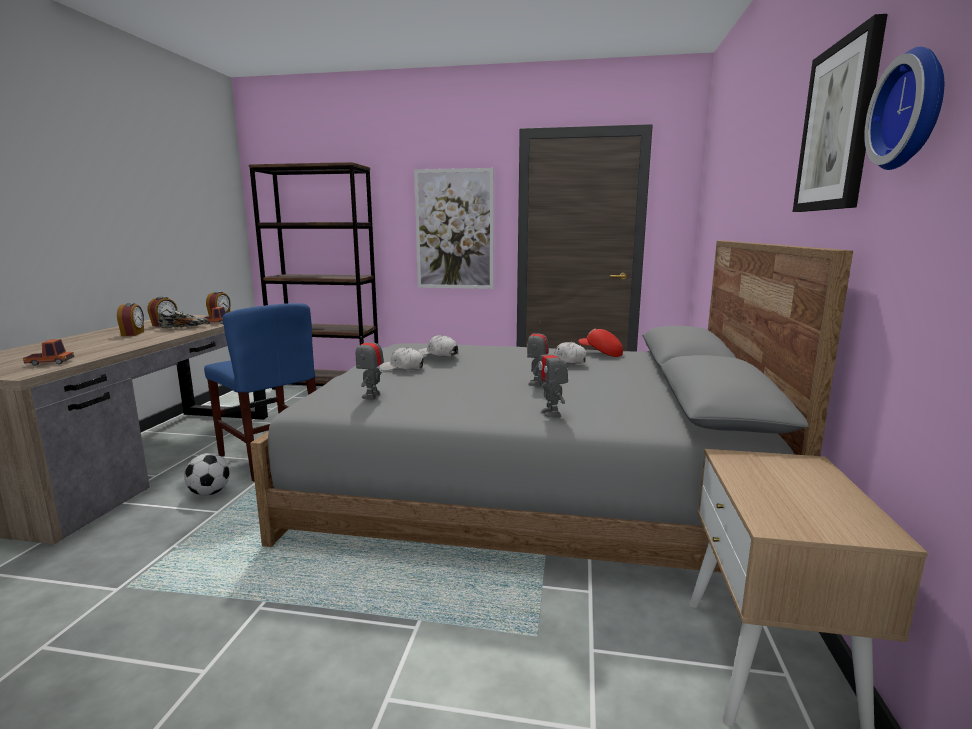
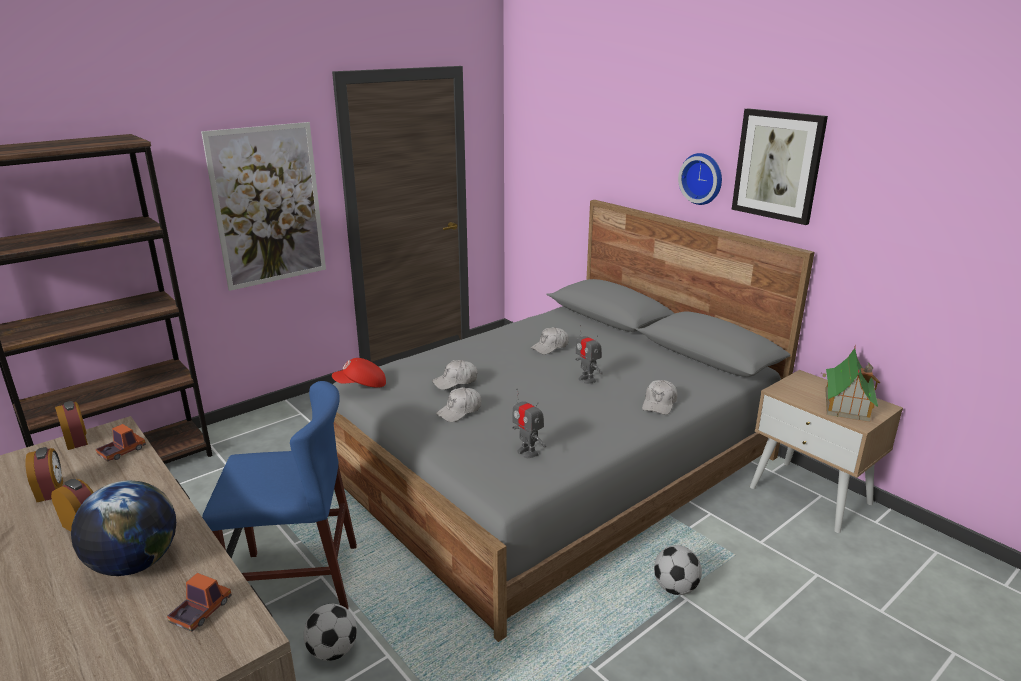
camera: 50 degrees left, 10 degrees up
shoe [158,310,208,328] -> none
toy robot [538,339,568,418] -> white cap [642,380,677,415]
red cap [579,329,623,357] -> red cap moved to [332,358,386,388]
wall clock [864,47,944,170] -> wall clock moved to [678,153,722,205]
none -> globe [71,480,176,576]
none -> football [654,545,702,595]
none -> toy house [821,344,880,422]

